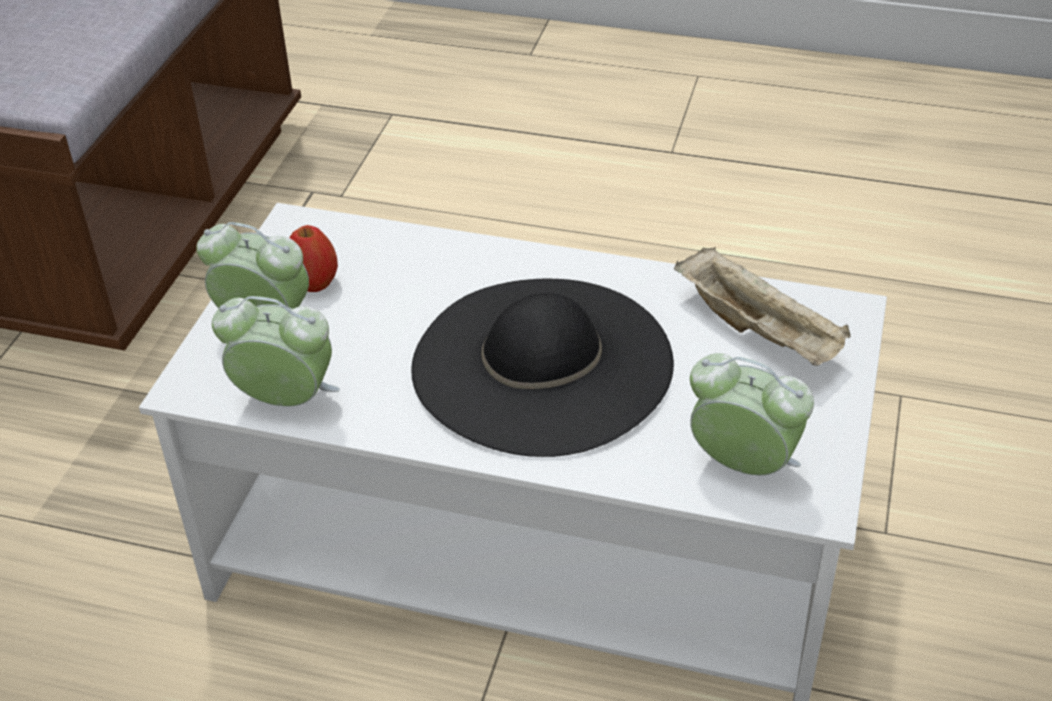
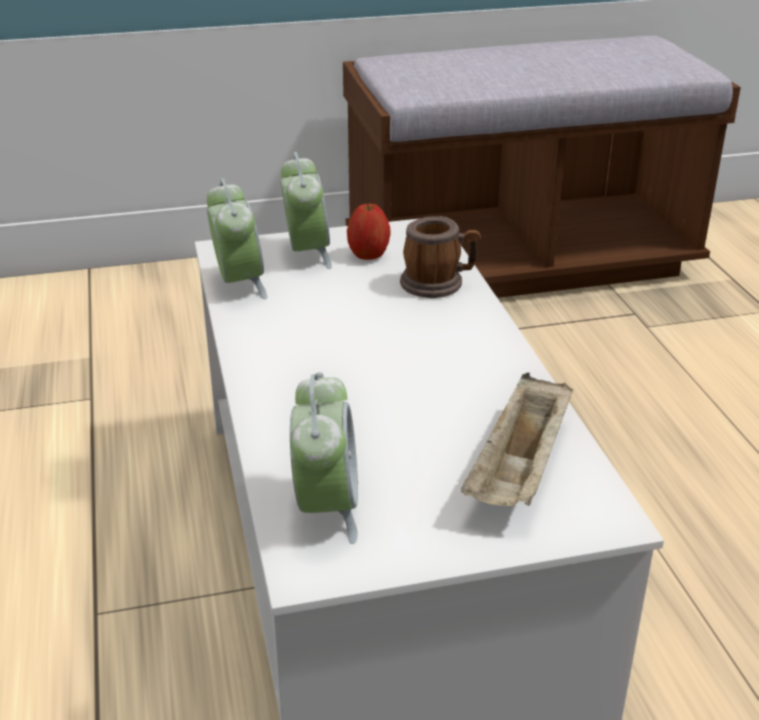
camera: 60 degrees right, 10 degrees down
black hat [411,279,674,457] -> none
none -> mug [400,217,481,298]

